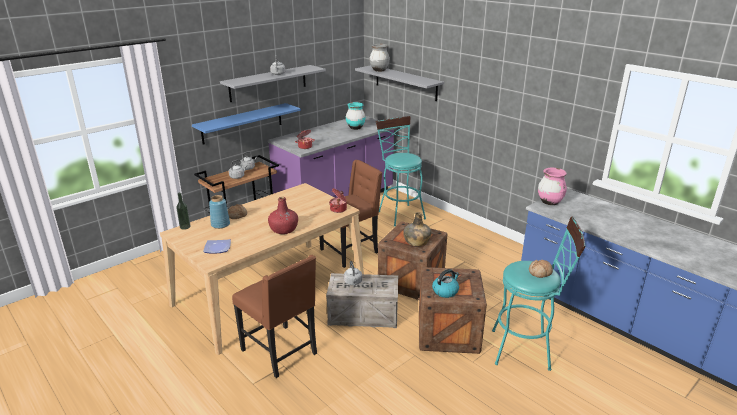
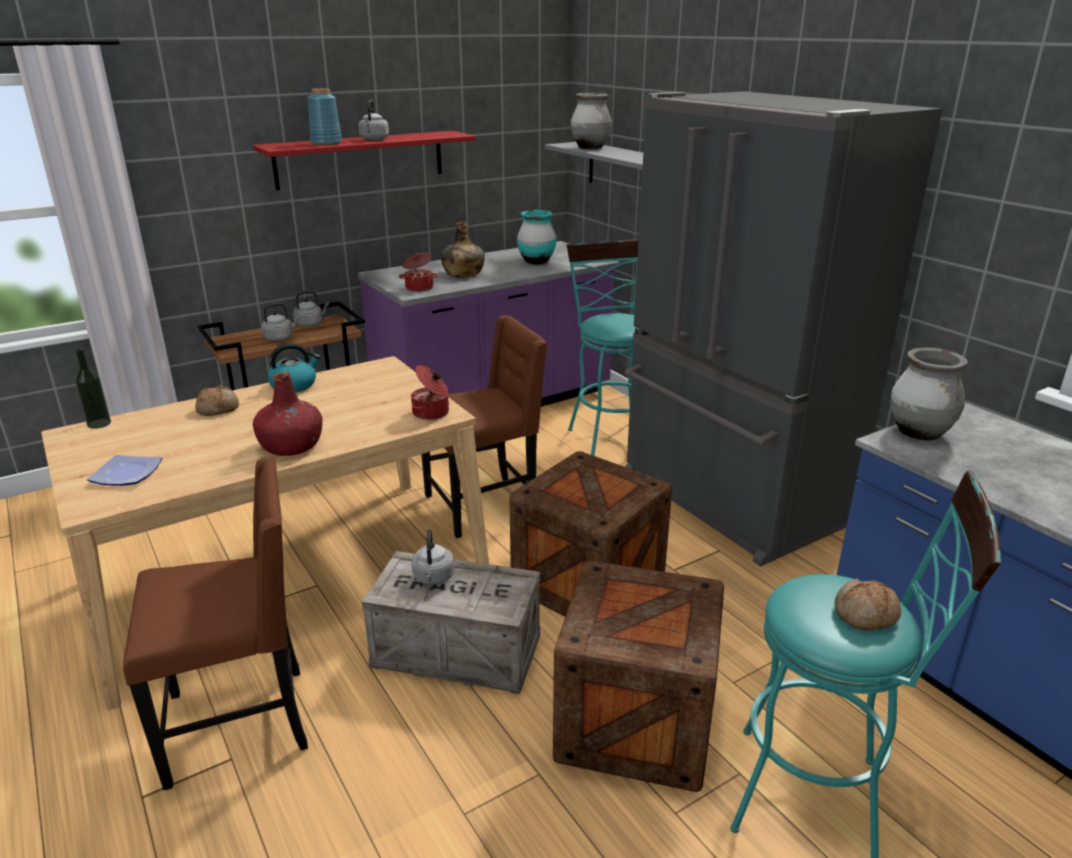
camera: 10 degrees right, 0 degrees up
blue shelf [192,103,301,144] -> none
blue vase [209,195,230,229] -> blue vase moved to [308,88,342,145]
grey shelf [220,65,326,102] -> red shelf [253,131,476,190]
brown chair [232,255,317,378] -> brown chair turned 75 degrees counterclockwise [123,457,308,790]
green bottle [403,212,431,247] -> green bottle moved to [441,222,485,277]
kettle [432,269,459,298] -> kettle moved to [268,343,321,392]
pink vase [538,168,567,205] -> grey vase [891,348,968,440]
none -> grey fridge [624,91,943,567]

